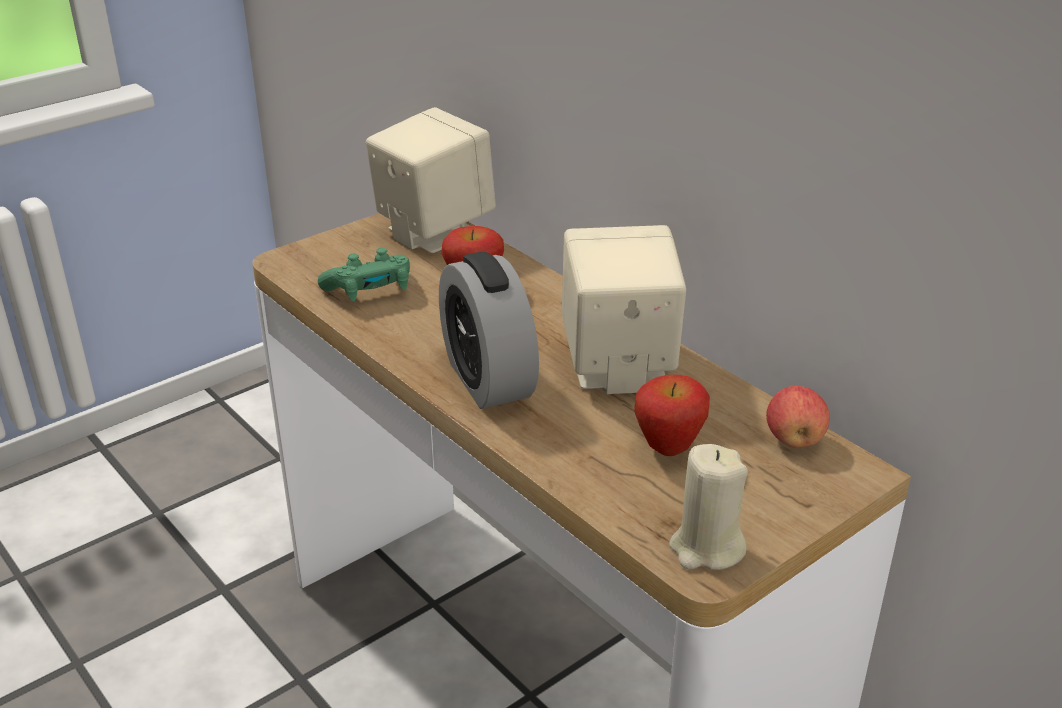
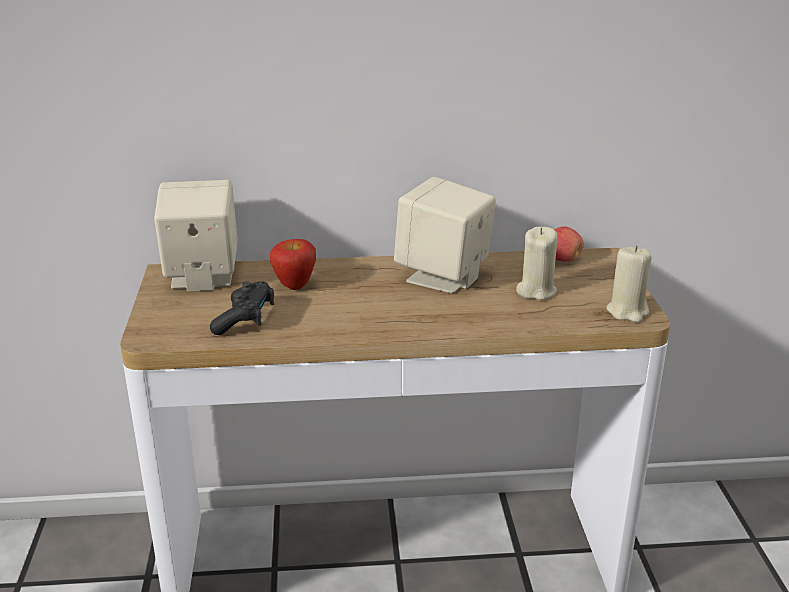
camera: 55 degrees left, 5 degrees down
green game controller [318,248,410,301] -> black game controller [210,281,274,335]
alarm clock [439,251,539,409] -> none
apple [634,375,710,456] -> beige candle [516,227,558,300]

